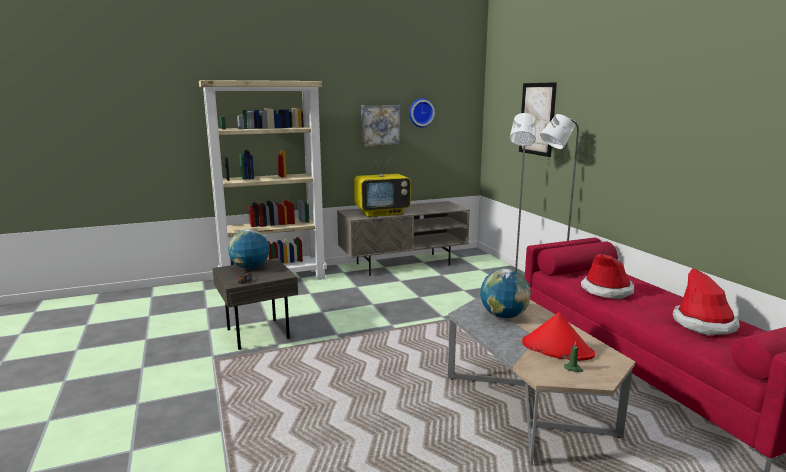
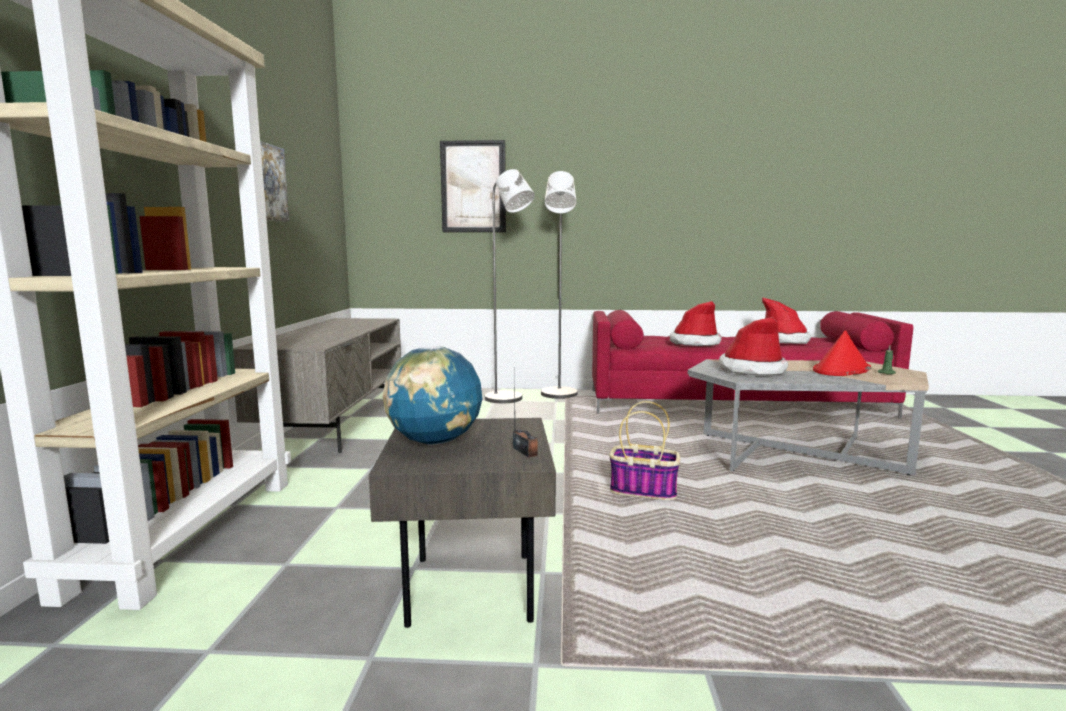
camera: 65 degrees left, 5 degrees down
television [354,154,411,217] -> none
wall clock [409,98,435,127] -> none
globe [480,268,531,318] -> hat [719,317,788,375]
none -> basket [609,401,680,500]

